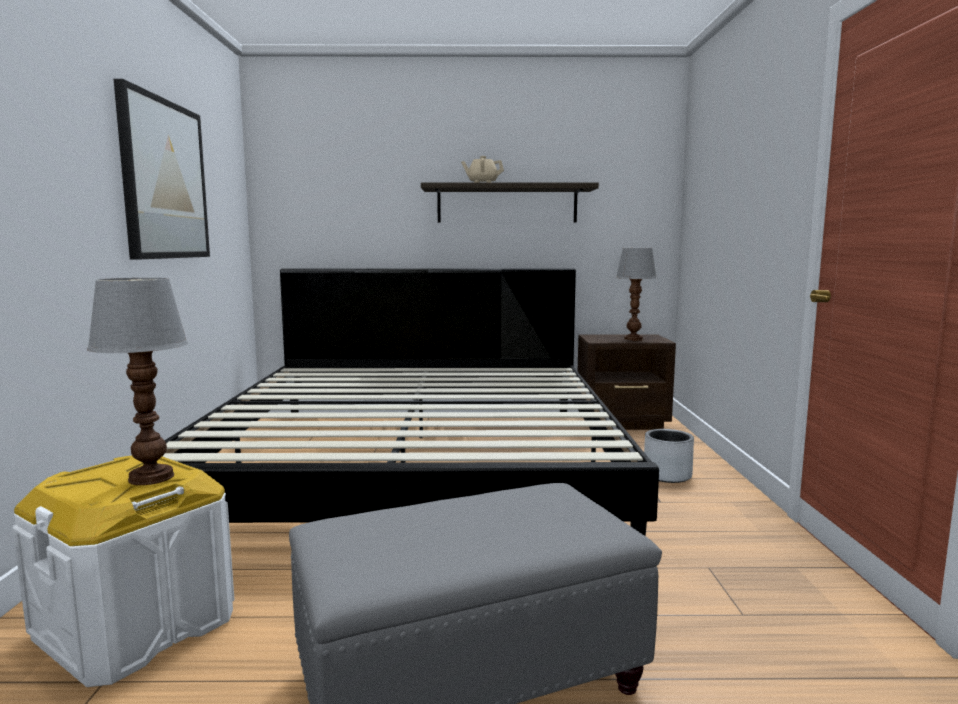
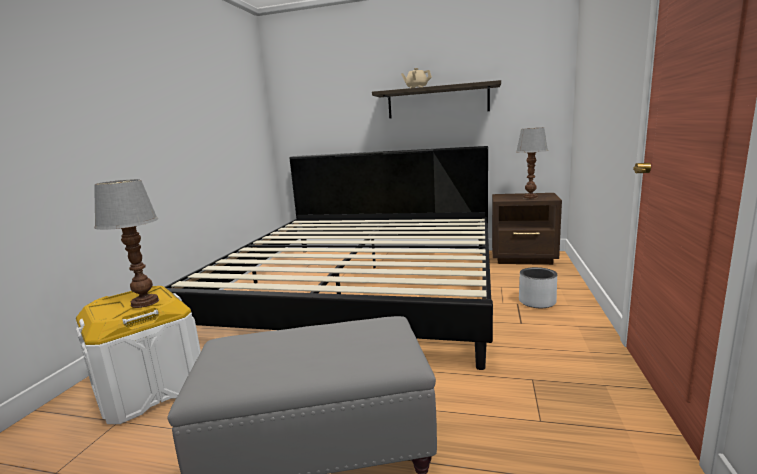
camera: 15 degrees right, 5 degrees up
picture [114,79,210,259] -> none

